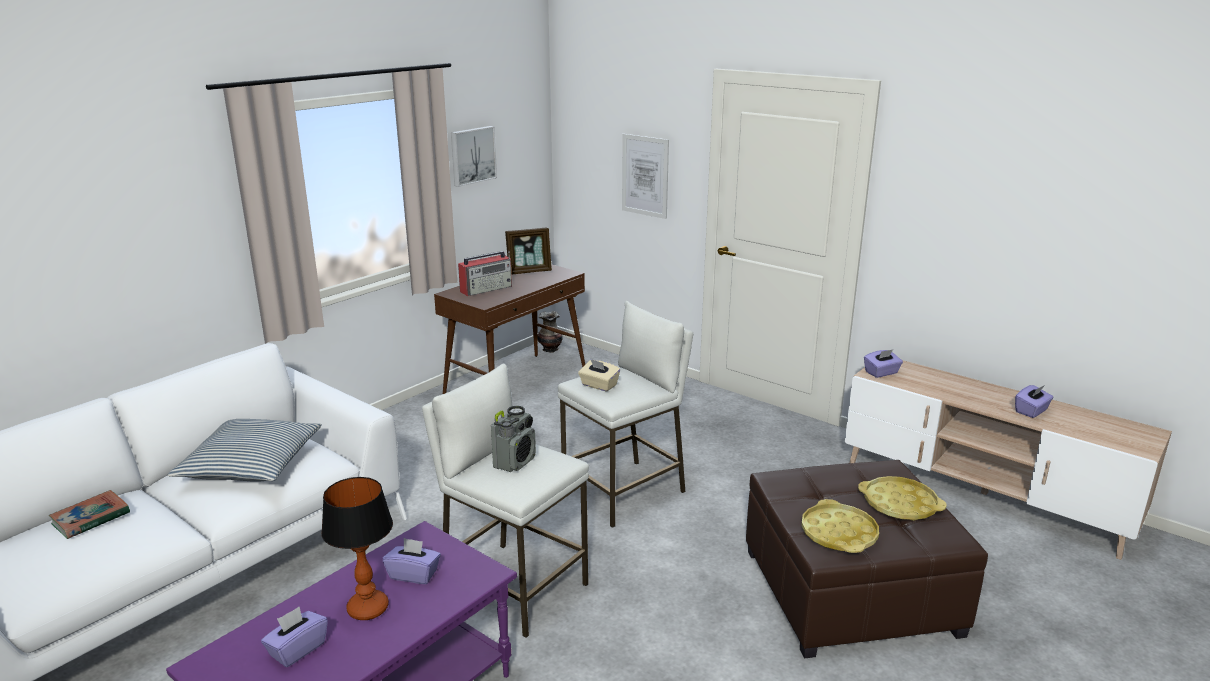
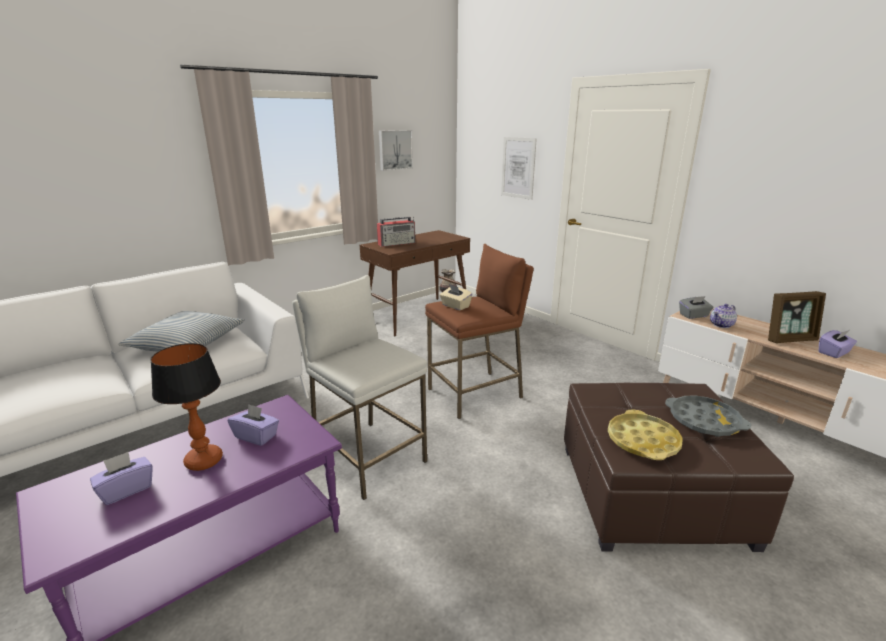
camera: 10 degrees right, 0 degrees up
book [49,490,130,539] -> none
radio [491,406,536,472] -> none
picture frame [505,228,552,275] -> picture frame moved to [768,291,826,343]
white stool [558,301,693,528] -> brown stool [425,244,534,419]
yellow tray [858,476,947,521] -> grey tray [665,396,751,437]
purple tissue box [864,350,903,378] -> grey tissue box [679,296,713,319]
none -> teapot [710,304,737,328]

